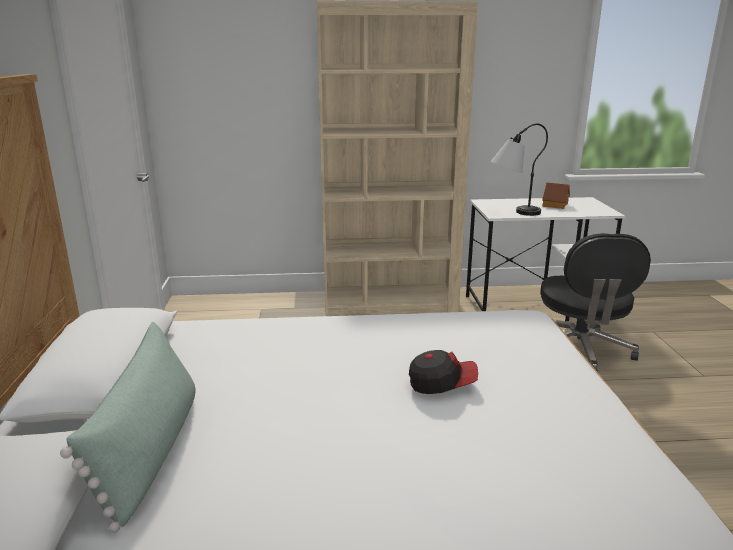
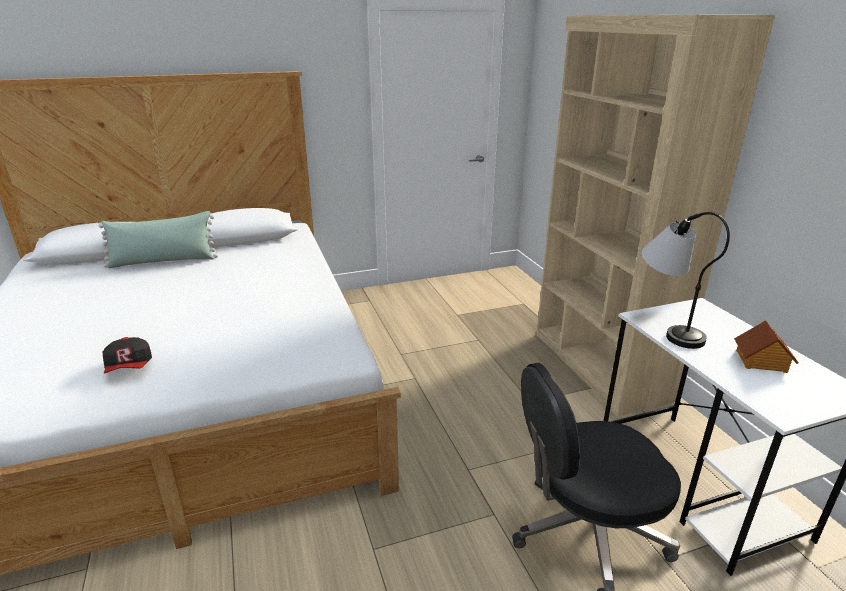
camera: 75 degrees right, 5 degrees up
cap [409,350,478,394] -> cap moved to [103,337,152,373]

